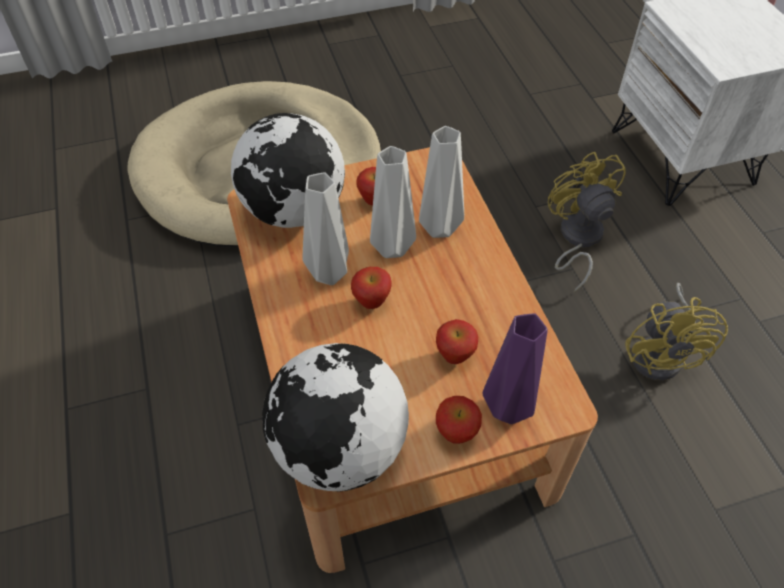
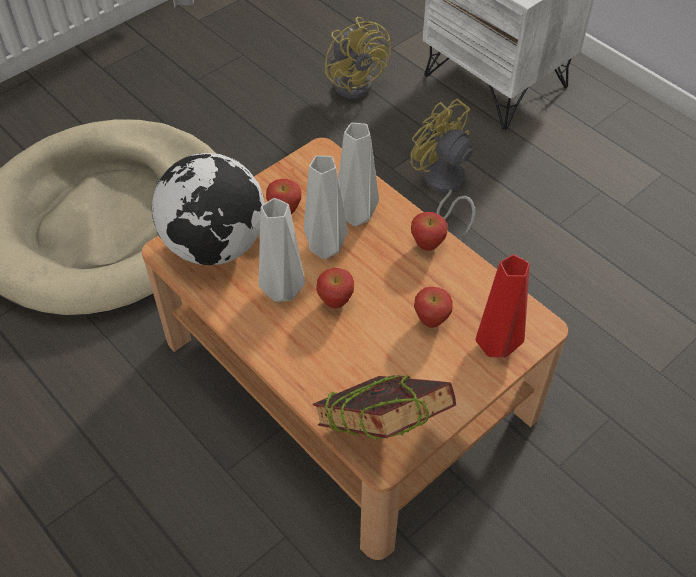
camera: 25 degrees left, 0 degrees up
globe [262,343,409,492] -> book [313,374,456,440]
apple [436,396,482,444] -> apple moved to [411,212,447,251]
purple vase [483,313,548,424] -> red vase [476,255,529,358]
yellow fan [625,283,728,381] -> yellow fan moved to [325,17,391,99]

